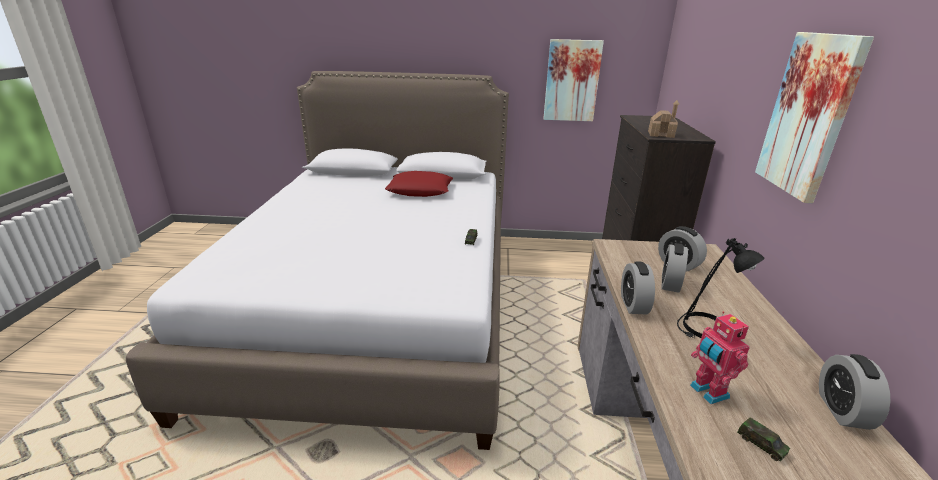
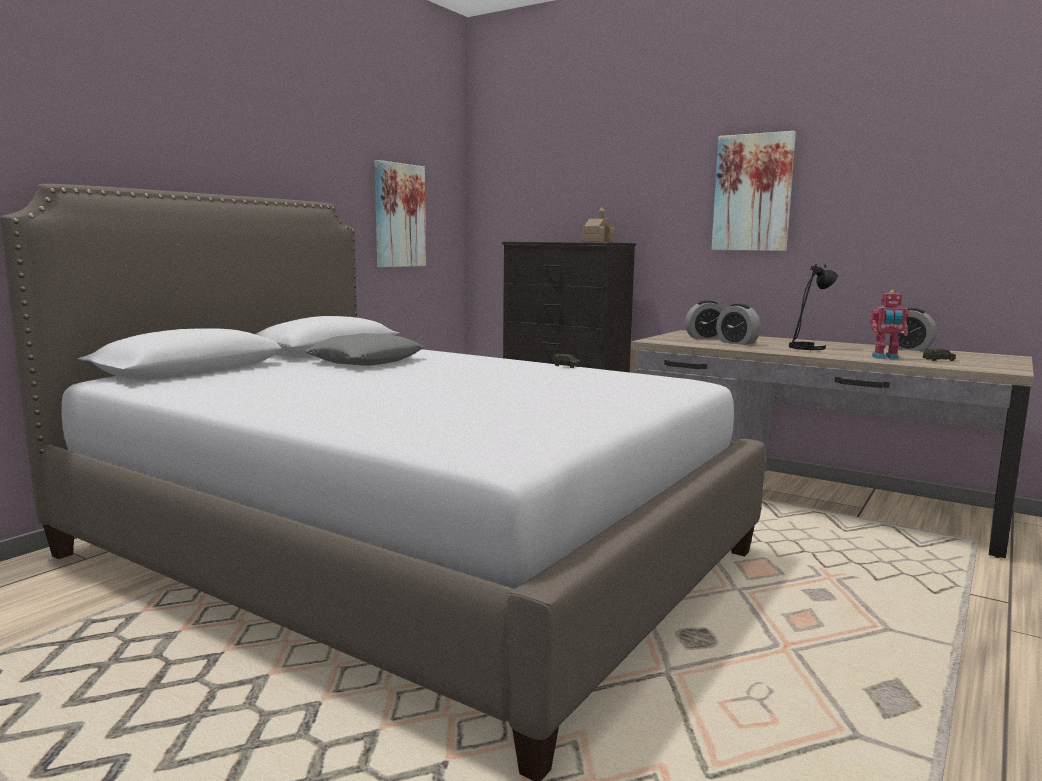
camera: 60 degrees left, 15 degrees down
red pillow [385,171,453,197] -> grey pillow [305,333,424,366]
alarm clock [621,261,655,315] -> none

